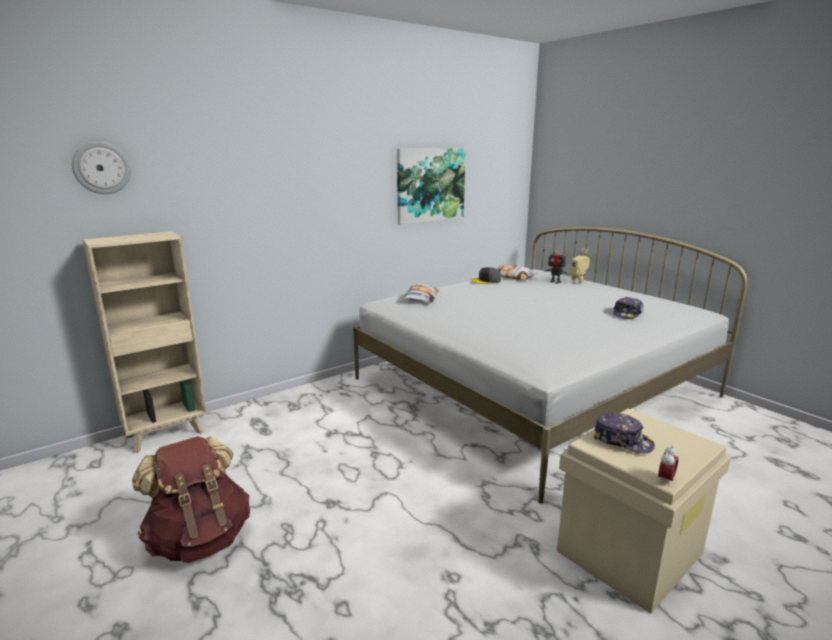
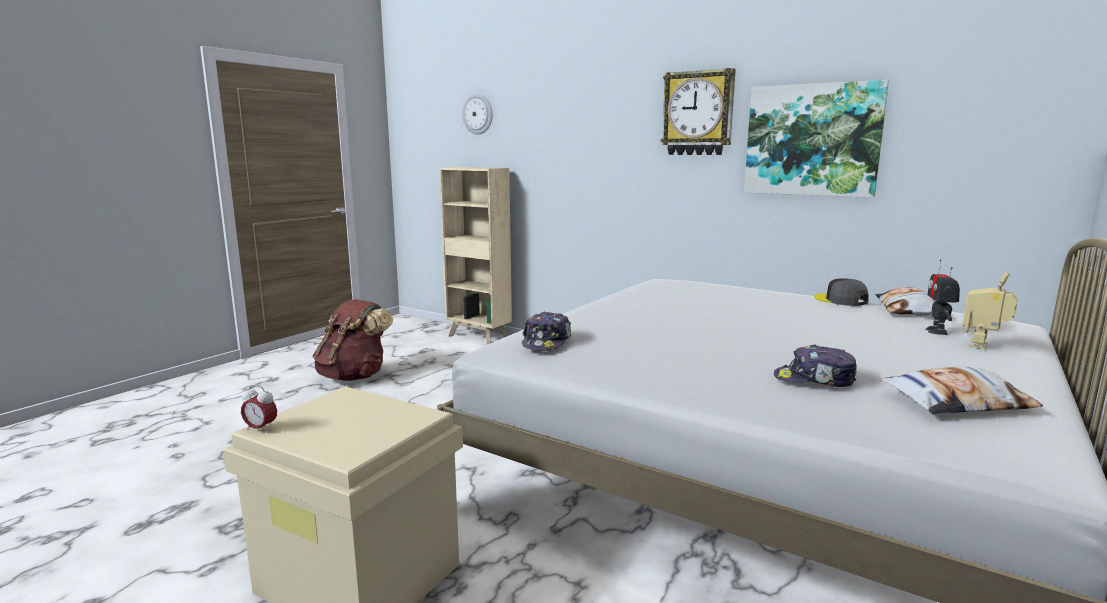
camera: 70 degrees right, 5 degrees down
pillow [404,283,439,302] -> pillow moved to [881,366,1043,414]
cap [593,413,655,453] -> cap moved to [522,311,571,351]
none -> wall clock [661,68,736,155]

